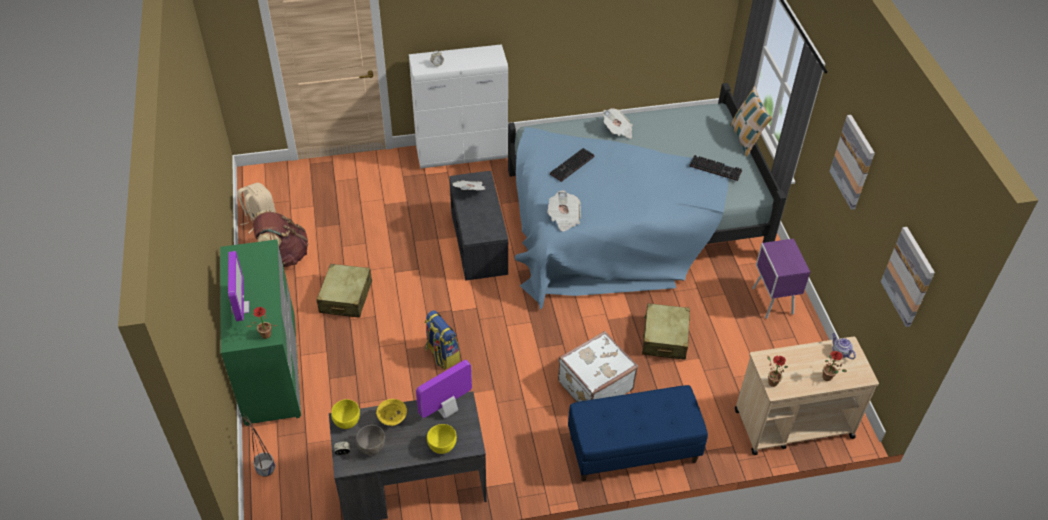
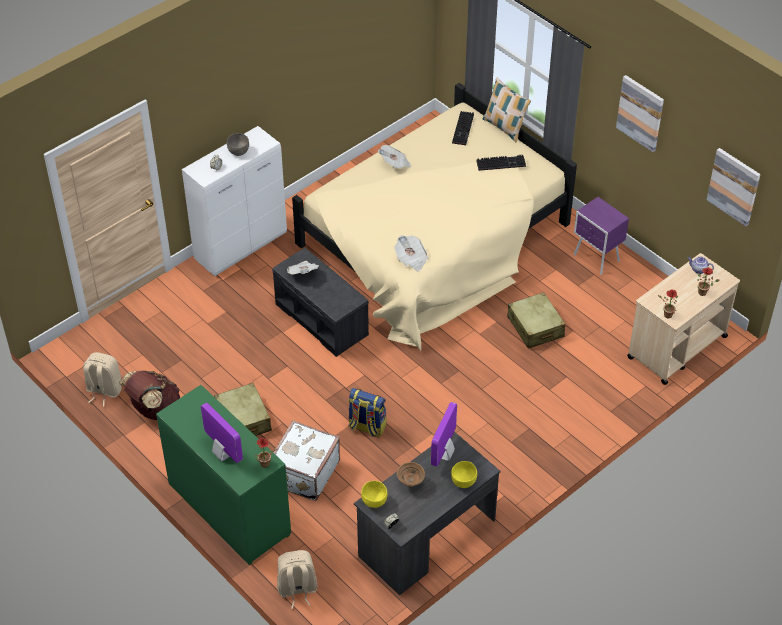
camera: 30 degrees left, 0 degrees up
planter [243,415,275,477] -> beige backpack [277,550,317,609]
grey bowl [356,425,385,455] -> grey bowl moved to [227,133,249,156]
yellow bowl [376,399,407,426] -> brown bowl [397,462,425,487]
blue bed [508,83,786,309] -> beige bed [292,83,577,351]
keyboard [550,148,594,182] -> keyboard moved to [452,111,474,145]
white suitcase [558,331,638,402] -> white suitcase moved to [273,420,340,501]
blue bench [568,385,708,482] -> none

